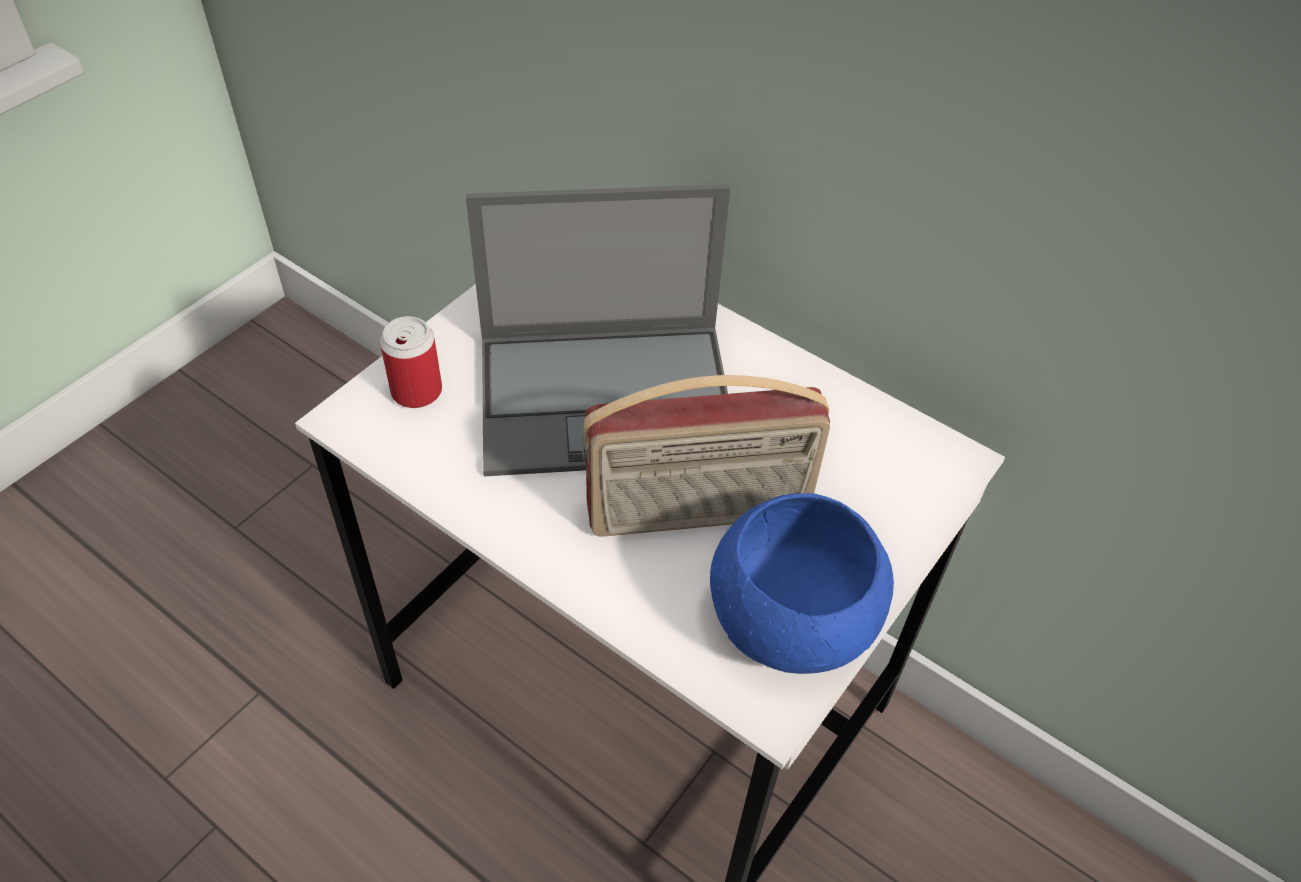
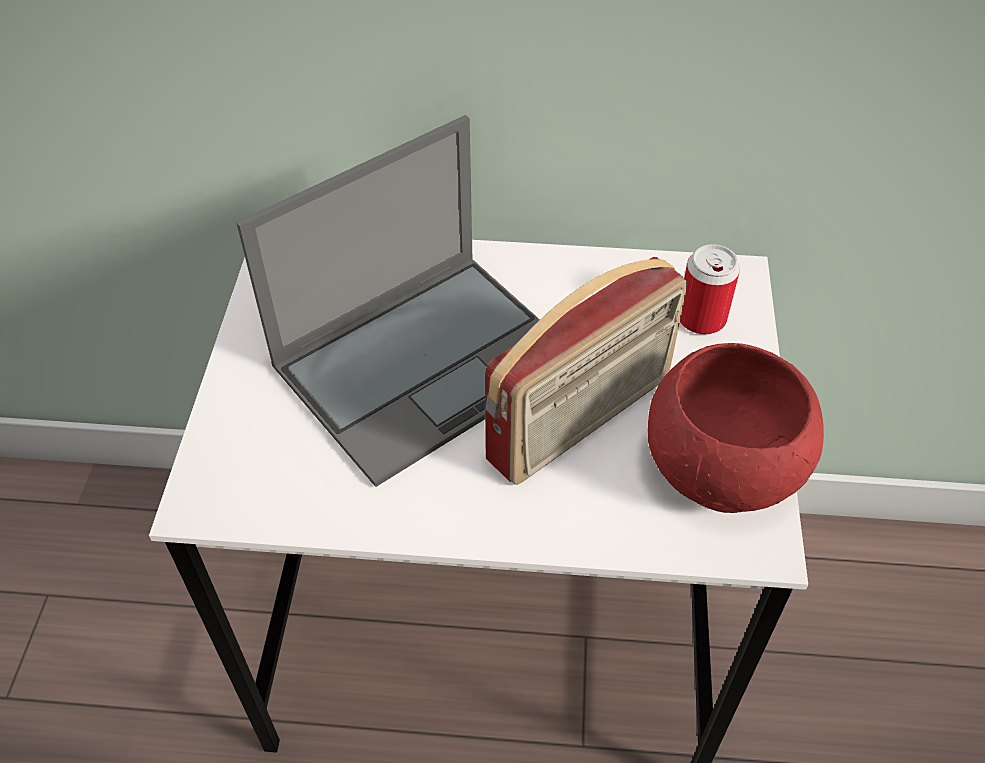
camera: 30 degrees left, 0 degrees up
can [380,316,442,408] -> can moved to [680,244,740,334]
blue bowl [710,493,894,674] -> red bowl [648,343,824,513]

